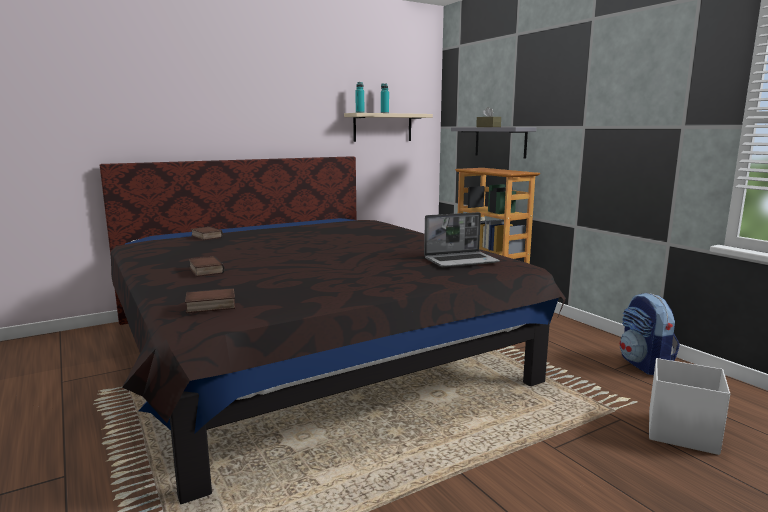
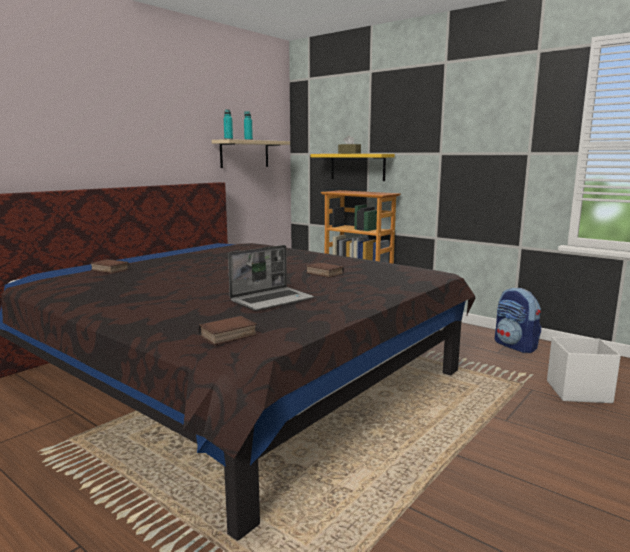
camera: 20 degrees left, 0 degrees up
book [189,256,225,277] -> book moved to [306,262,344,278]
laptop [424,212,500,267] -> laptop moved to [228,245,314,311]
grey shelf [451,127,536,159] -> yellow shelf [311,154,395,181]

